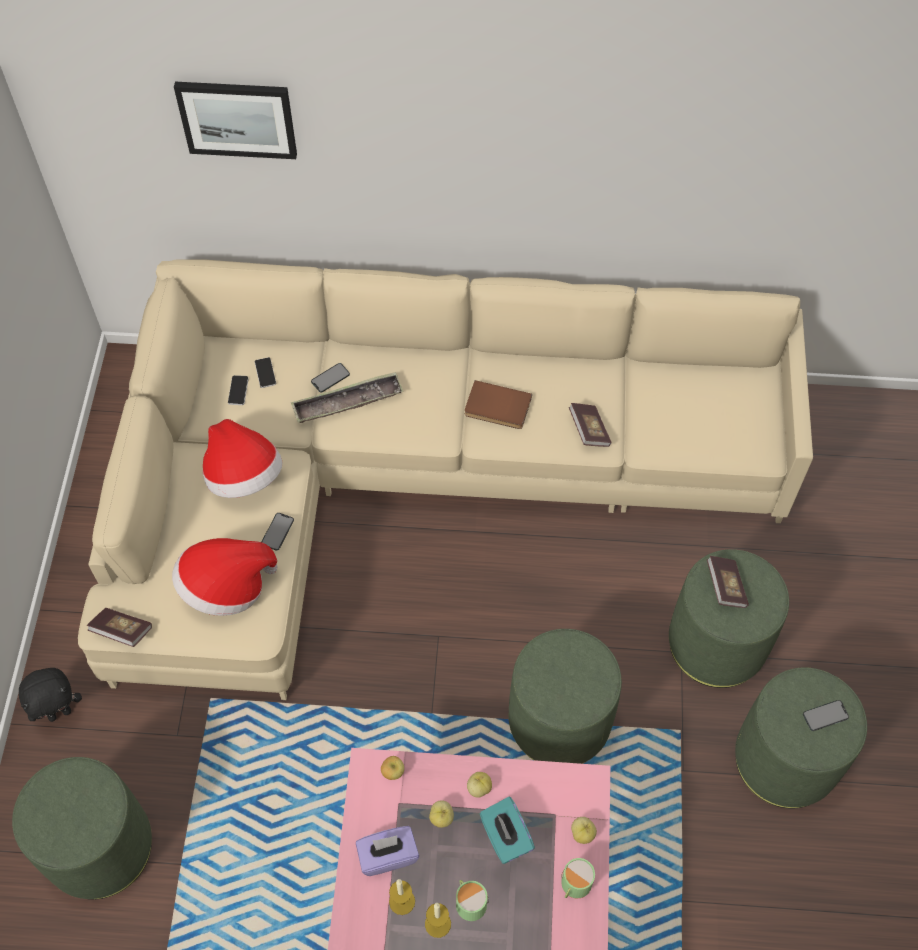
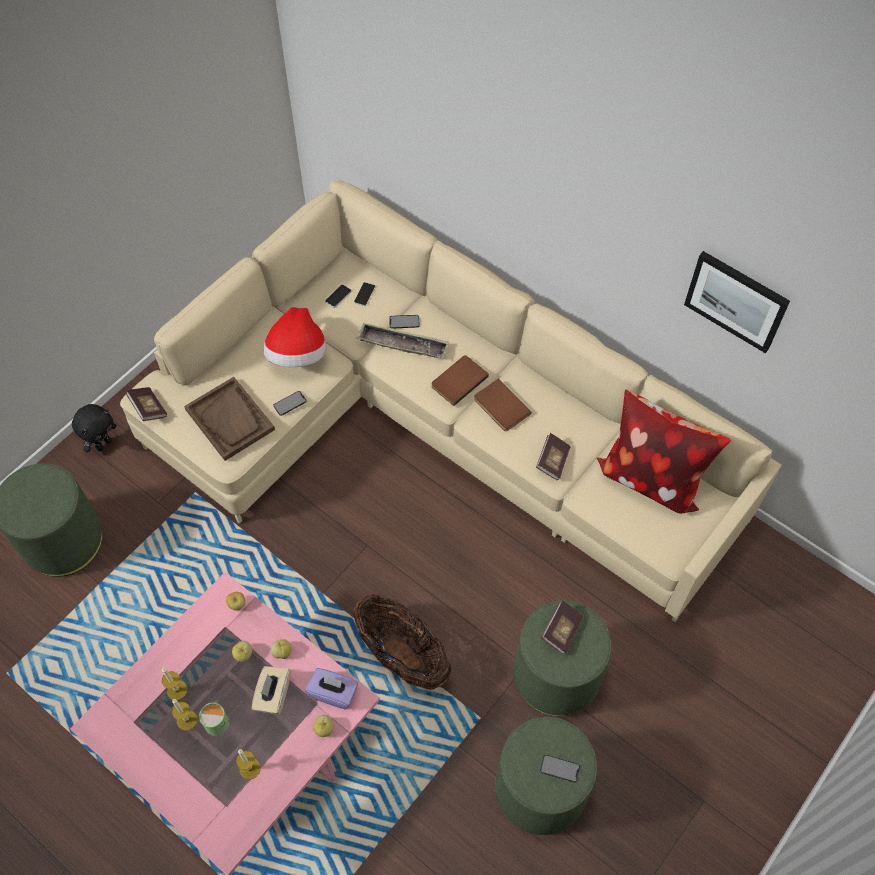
camera: 35 degrees right, 0 degrees up
black plush toy [19,668,82,722] -> black plush toy turned 60 degrees counterclockwise [72,404,117,453]
hat [172,538,278,616] -> brown tray [184,377,275,461]
picture [174,82,297,159] -> picture moved to [684,251,790,353]
purple tissue box [356,826,419,876] -> purple tissue box moved to [305,668,358,710]
turquoise tissue box [480,797,535,864] -> beige tissue box [252,666,290,715]
green ottoman [509,629,622,764] -> basket [353,594,451,690]
green mug [561,858,595,898] -> none
none -> candle [236,749,261,780]
none -> brown book [432,355,489,406]
none -> pillow [597,389,731,514]

